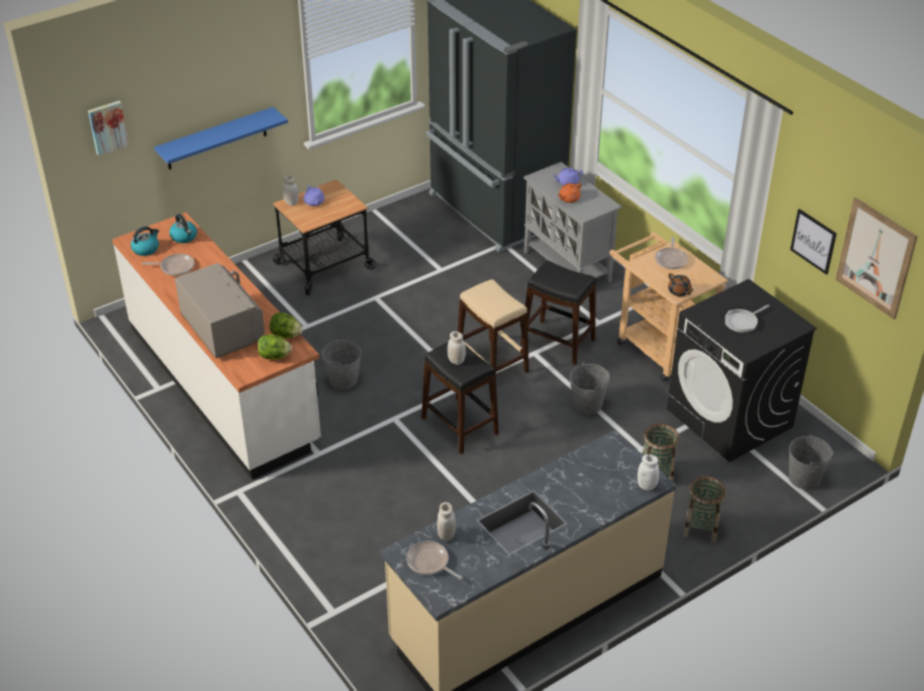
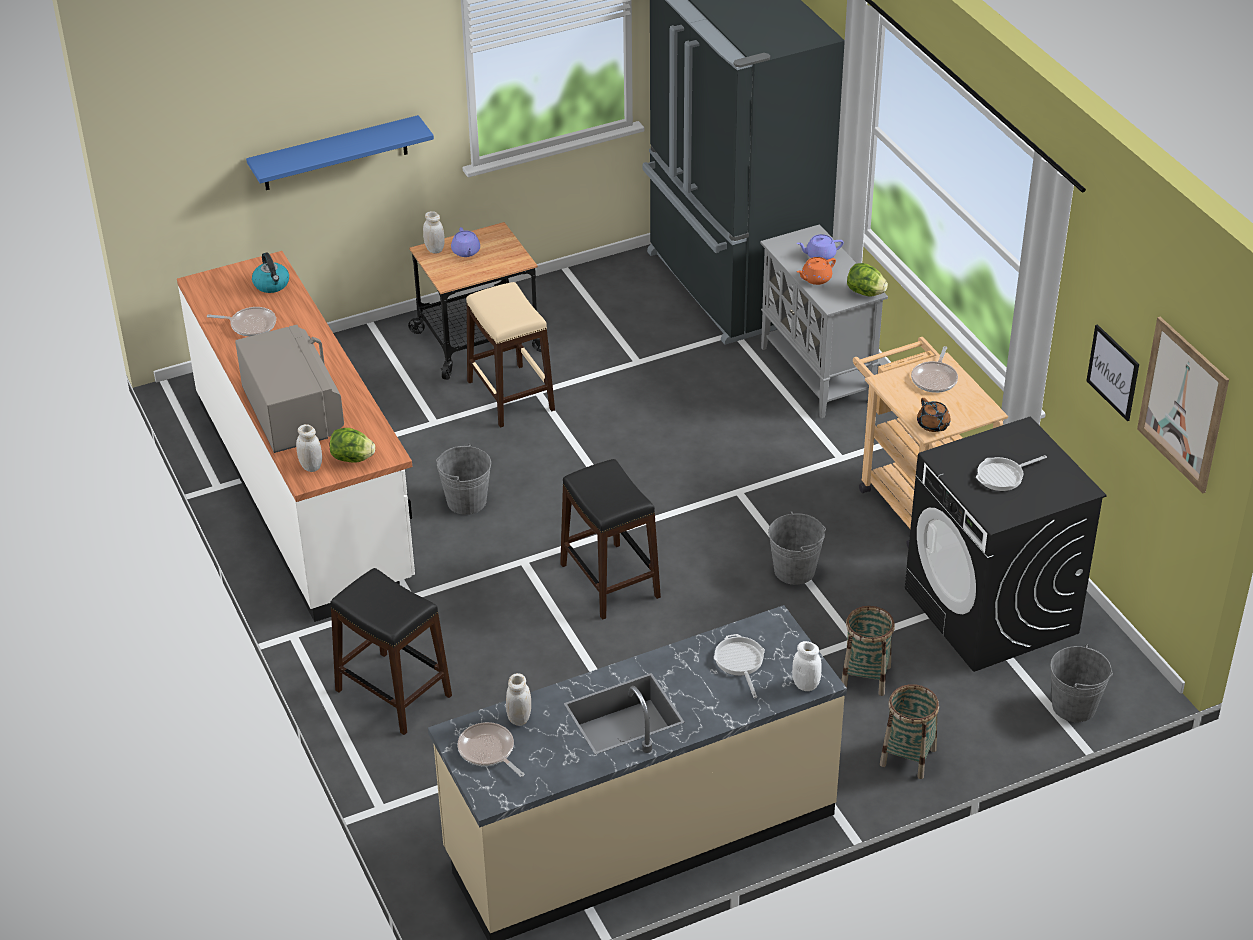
camera: 10 degrees right, 0 degrees up
picture [88,101,129,156] -> none
kettle [131,226,159,256] -> none
lettuce [270,313,303,339] -> lettuce moved to [847,263,888,296]
white jar [448,331,466,365] -> white jar moved to [296,424,322,472]
beige stool [458,279,529,373] -> beige stool moved to [466,282,555,428]
black stool [521,261,596,365] -> black stool moved to [330,568,452,735]
none -> frying pan [714,634,765,698]

